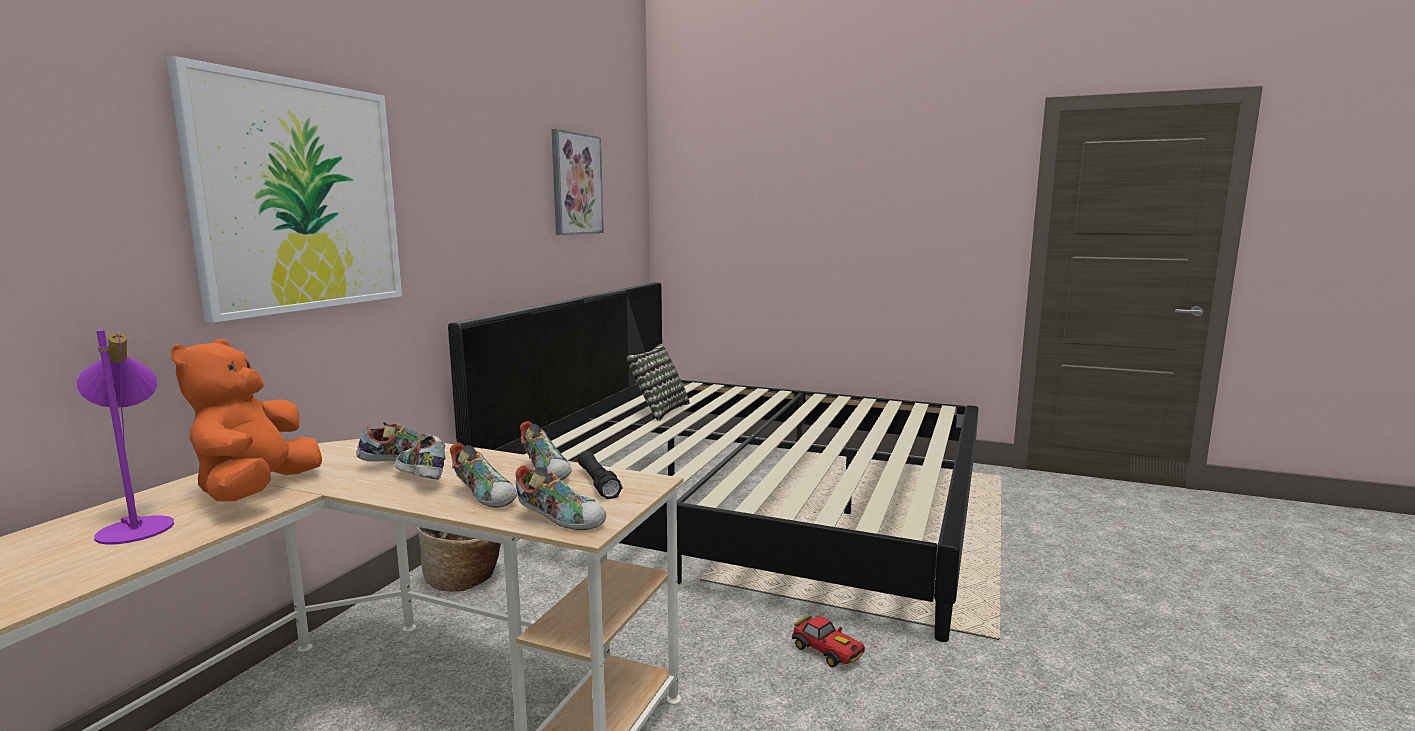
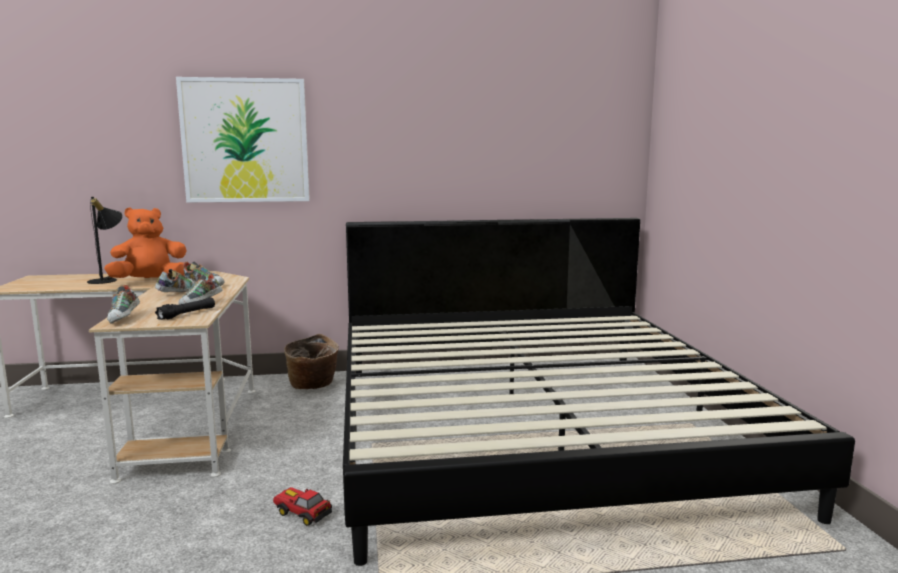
camera: 60 degrees right, 0 degrees up
purple table lamp [77,330,174,545] -> black table lamp [87,197,122,284]
shoe [450,442,517,508] -> none
picture [551,129,604,235] -> none
pillow [627,343,690,421] -> none
toy car [792,615,865,667] -> toy car turned 105 degrees clockwise [273,487,332,526]

